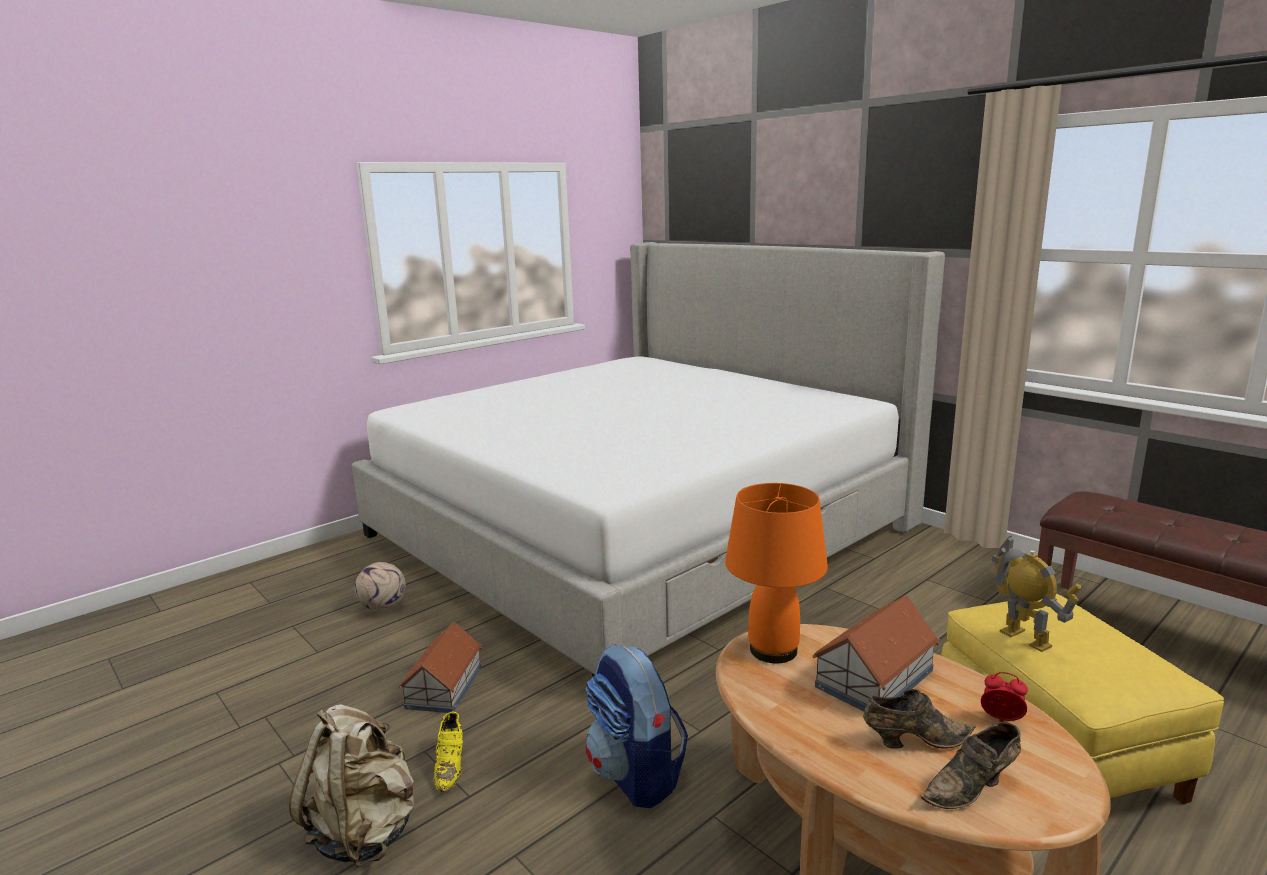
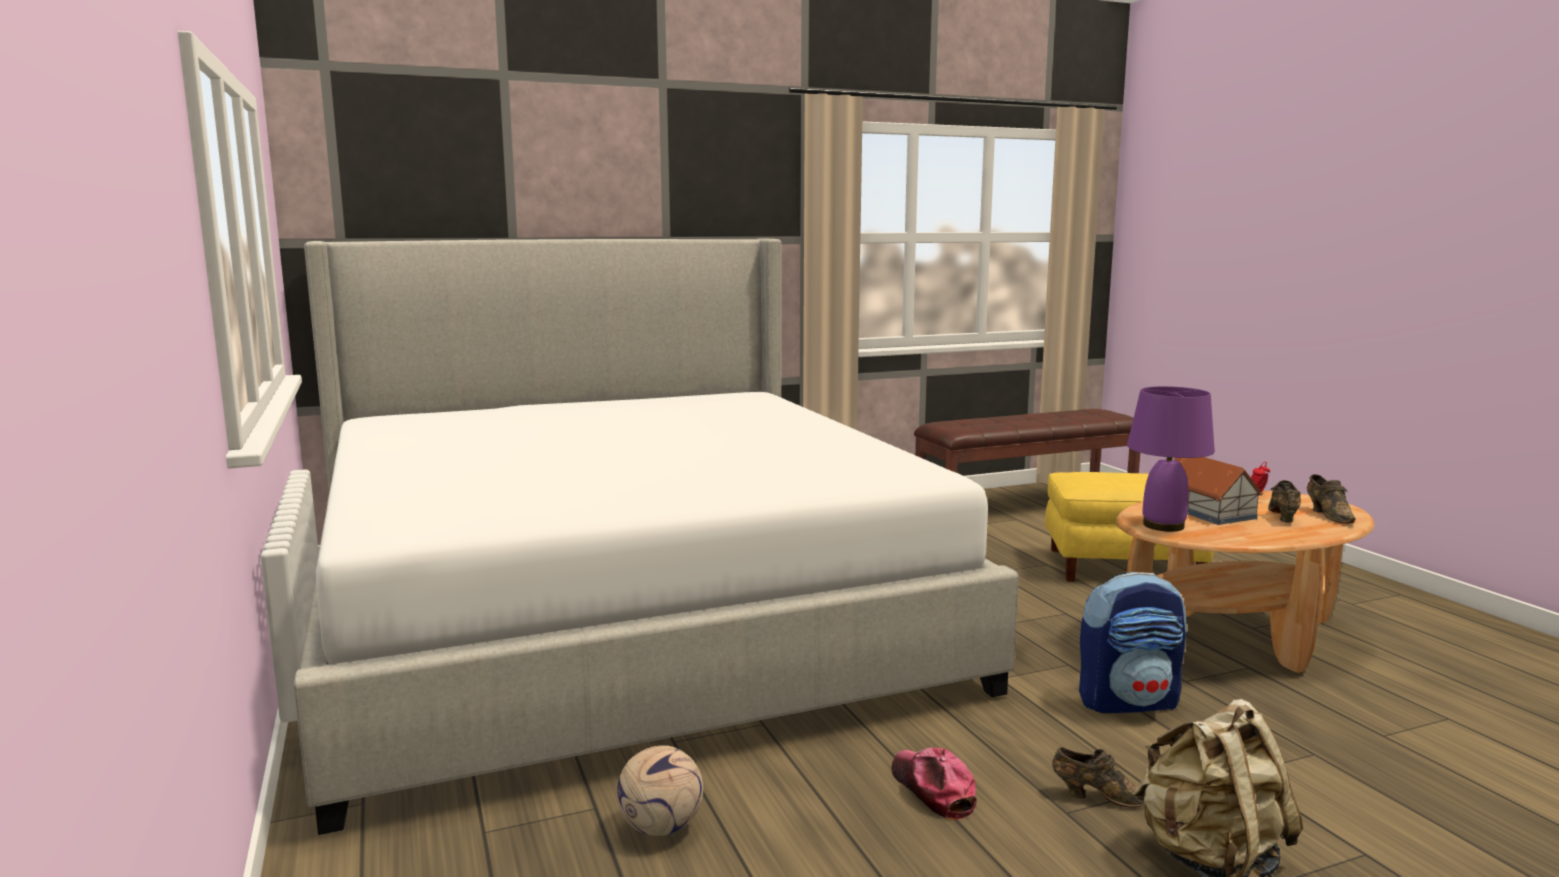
camera: 70 degrees left, 5 degrees down
toy house [399,622,482,713] -> cap [892,748,977,820]
yellow shoe [433,712,463,792] -> brown shoe [1052,747,1145,808]
orange table lamp [725,483,828,663] -> purple table lamp [1127,386,1215,532]
toy robot [991,536,1081,652] -> none

